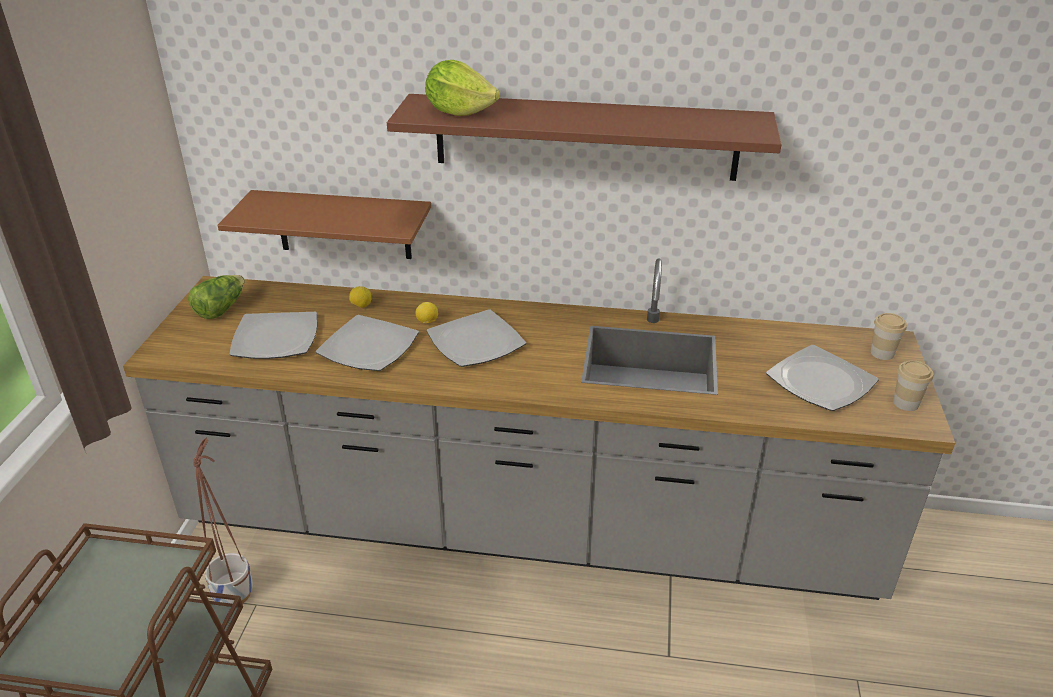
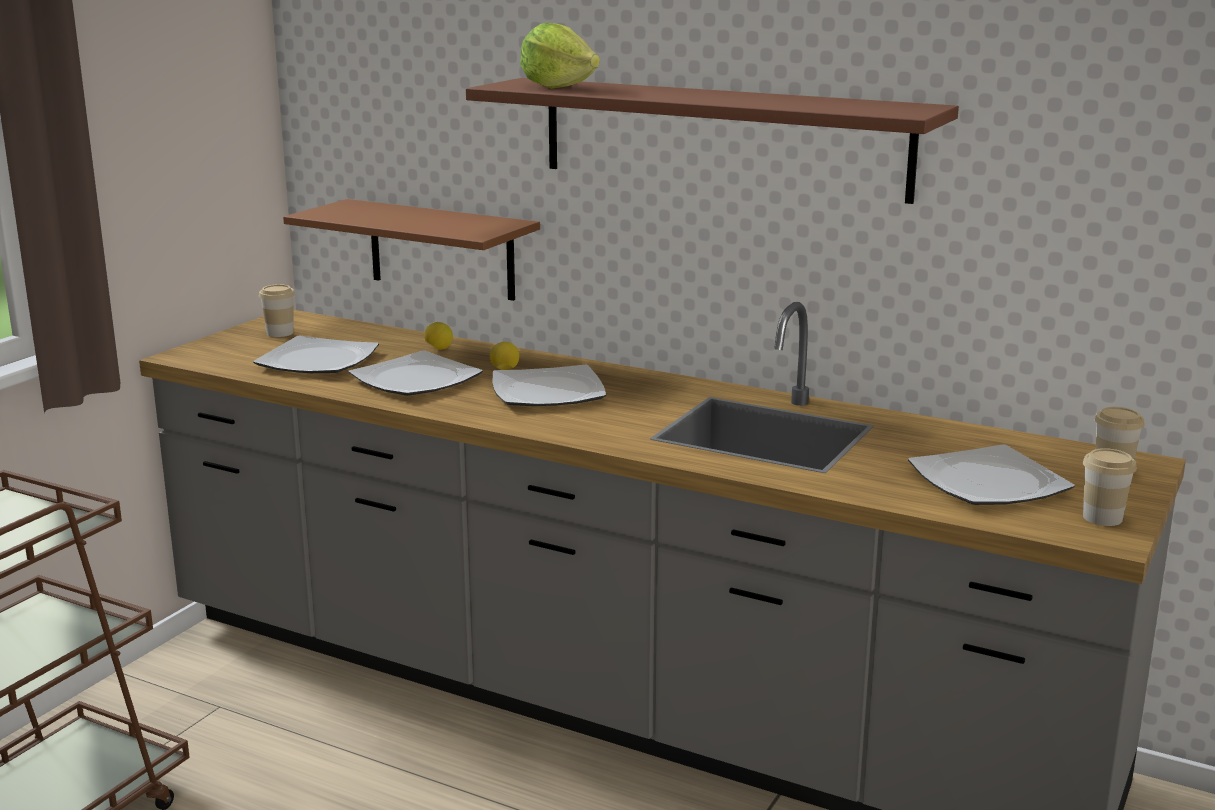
camera: 20 degrees right, 15 degrees down
lettuce [188,275,245,319] -> cup [259,284,295,337]
planter [193,437,253,604] -> none

